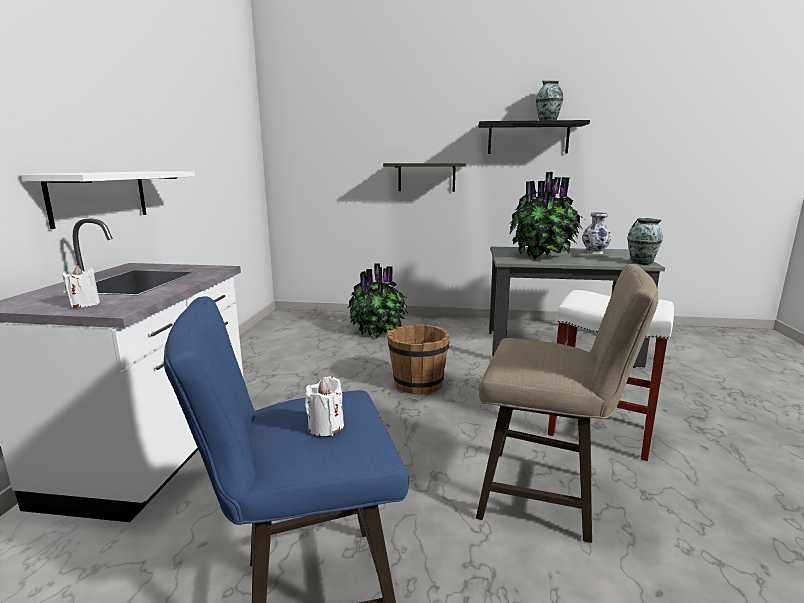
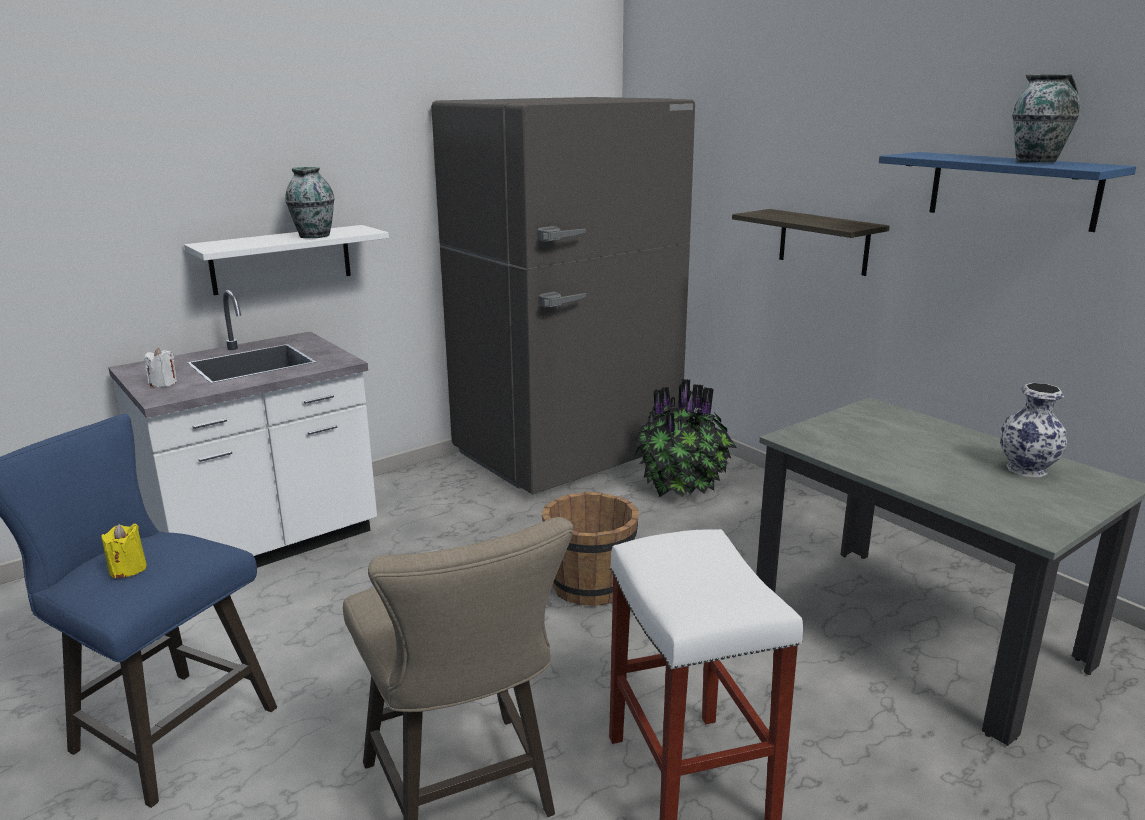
camera: 45 degrees right, 5 degrees up
white candle [305,376,344,436] -> yellow candle [101,523,147,578]
black shelf [478,120,590,154] -> blue shelf [879,152,1136,232]
potted plant [509,172,584,259] -> none
vase [627,218,663,265] -> vase moved to [285,167,334,238]
none -> grey fridge [431,97,695,495]

